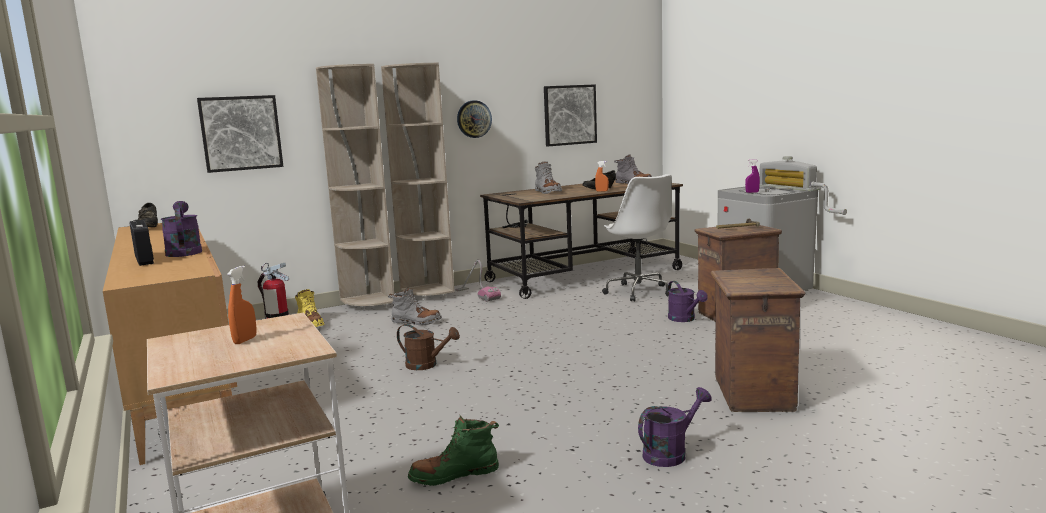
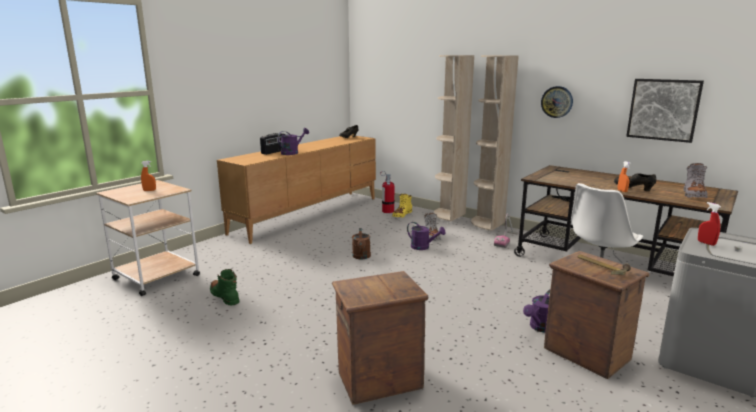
camera: 65 degrees right, 5 degrees up
picture [197,95,284,173] -> none
grey boot [535,161,562,194] -> none
purple watering can [638,387,712,467] -> purple watering can moved to [407,222,446,250]
purple spray bottle [745,159,760,193] -> red spray bottle [698,202,721,246]

